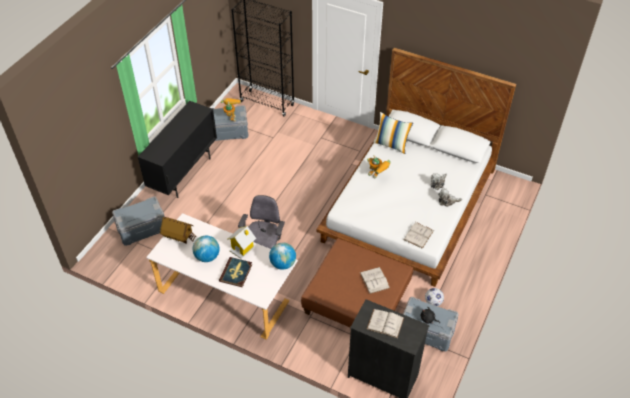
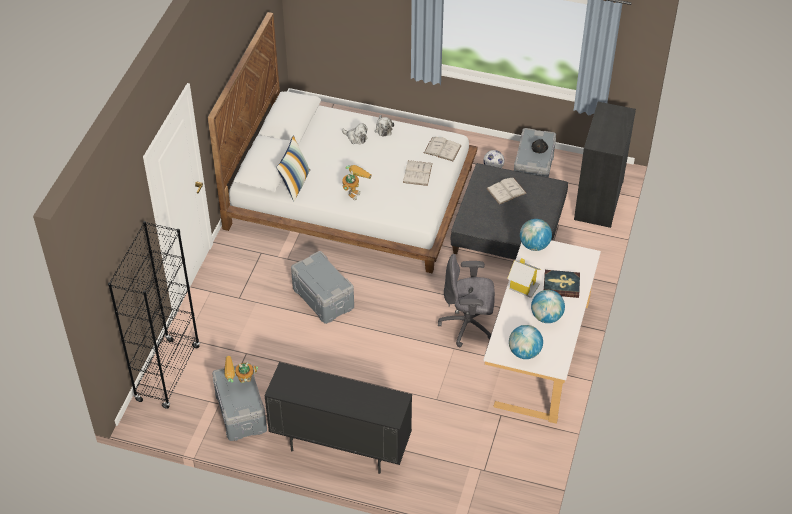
camera: 100 degrees left, 0 degrees up
grey storage box [112,196,165,246] -> grey storage box moved to [291,251,354,324]
toy house [160,217,196,244] -> globe [509,325,543,359]
brown ottoman [301,238,413,327] -> grey ottoman [451,163,568,260]
white book [367,309,404,338] -> white book moved to [403,160,433,186]

